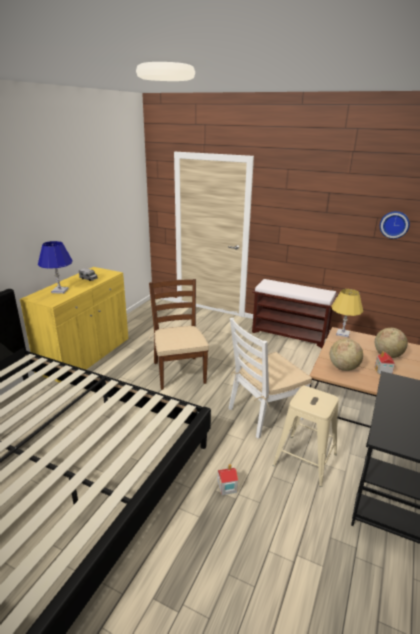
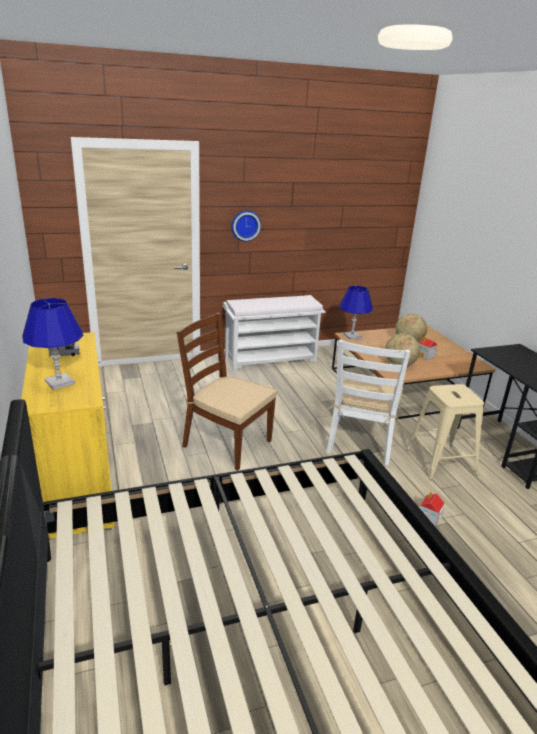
camera: 45 degrees left, 0 degrees up
brown bench [252,279,338,348] -> white bench [223,295,326,371]
yellow table lamp [331,289,363,337] -> blue table lamp [339,286,373,339]
wall clock [380,211,410,239] -> wall clock moved to [231,210,261,242]

